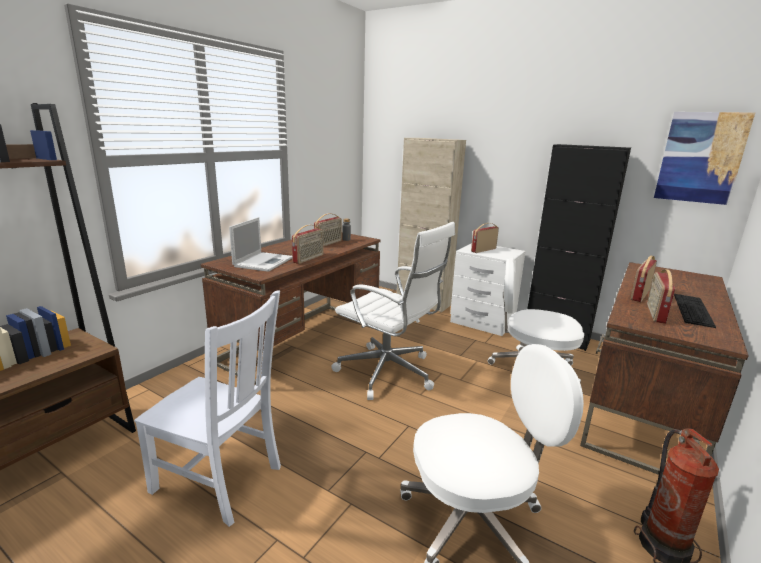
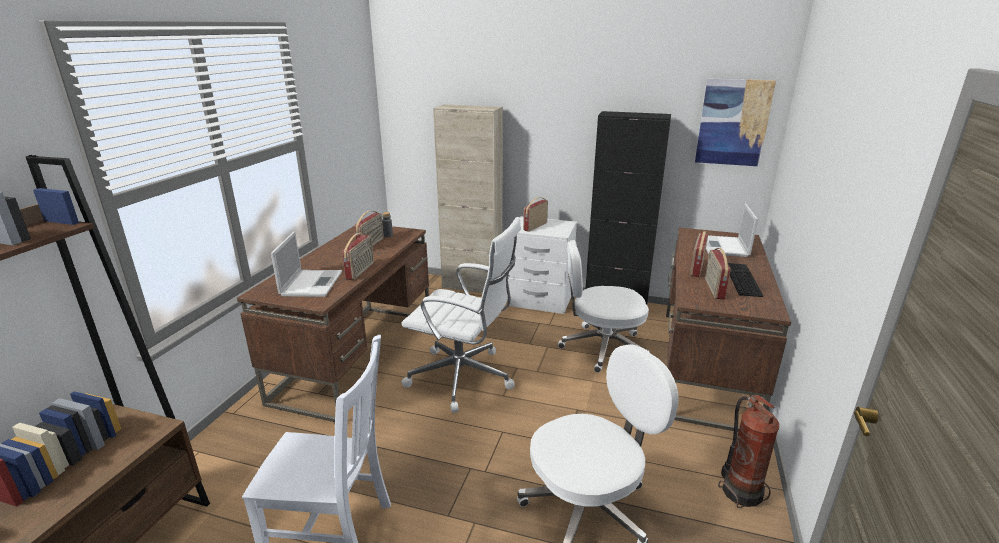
camera: 15 degrees left, 5 degrees up
none -> laptop [706,204,758,257]

